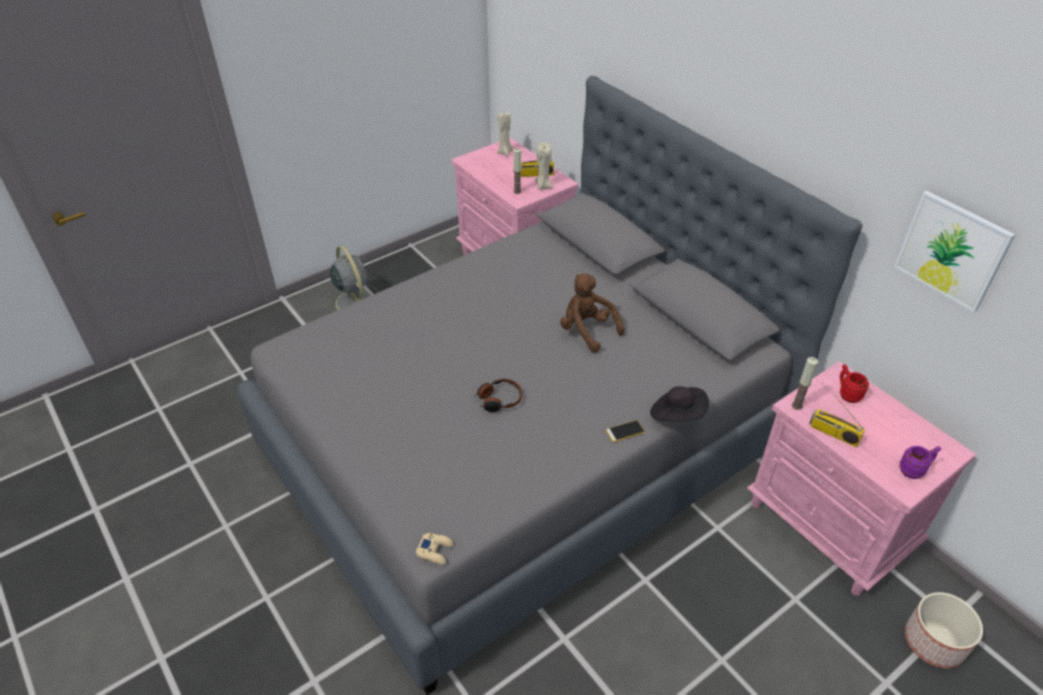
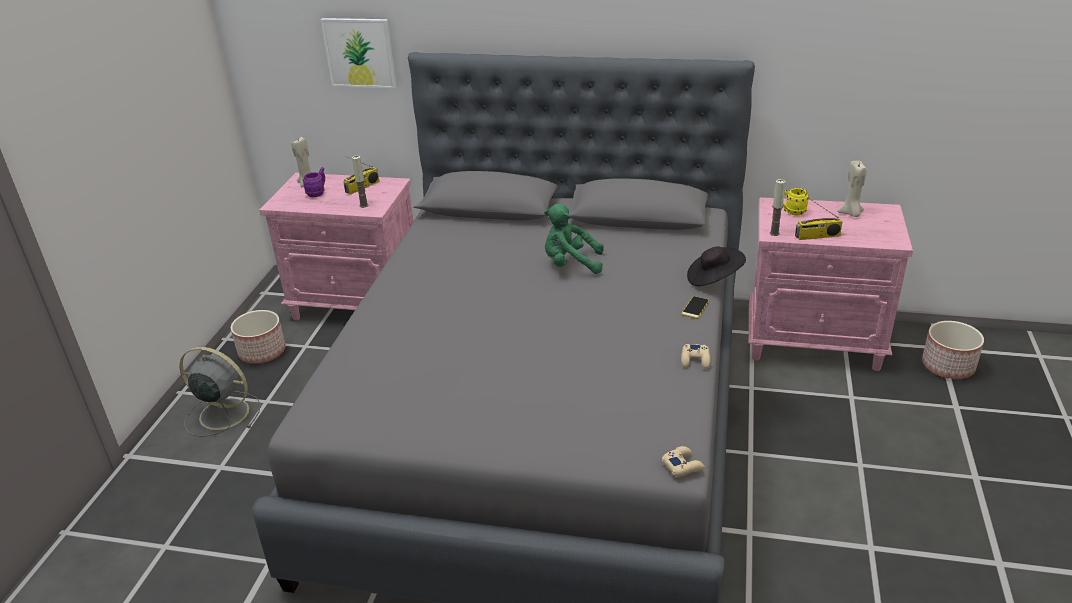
camera: 40 degrees left, 10 degrees down
headphones [475,379,522,412] -> none
beige candle [535,142,553,190] -> beige candle moved to [837,161,867,217]
brown plush toy [560,274,625,352] -> green plush toy [544,204,604,274]
red mug [840,364,869,403] -> yellow mug [783,188,809,215]
picture [894,191,1016,312] -> picture moved to [321,18,397,88]
purple mug [899,446,941,479] -> purple mug moved to [303,167,325,197]
none -> planter [231,310,285,364]
none -> beige game controller [681,344,710,369]

